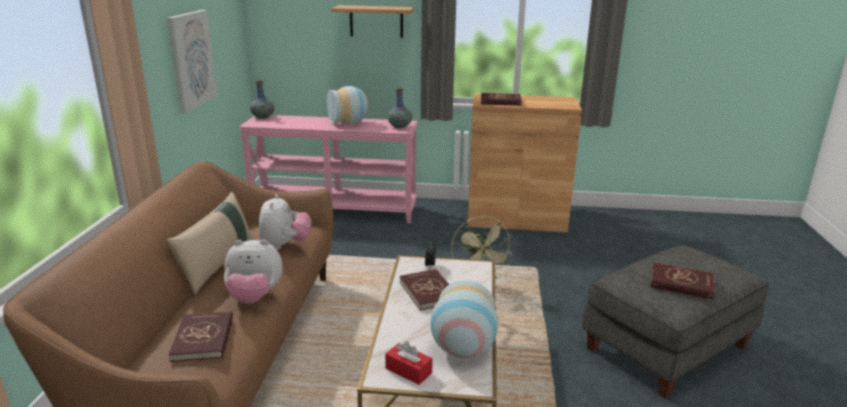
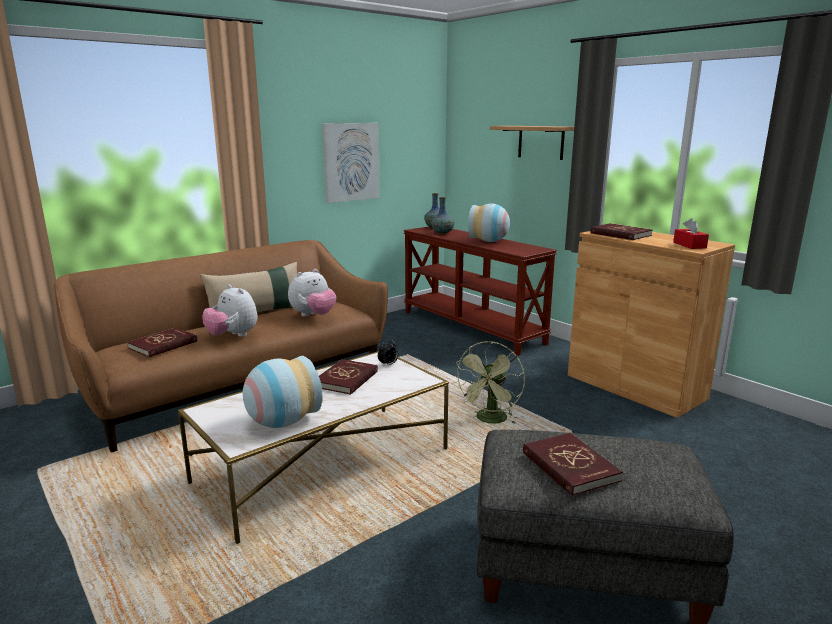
camera: 45 degrees right, 5 degrees down
pink console table [239,115,418,223] -> brown console table [404,226,557,356]
red tissue box [385,341,433,385] -> red tissue box moved to [673,218,709,249]
vase [388,89,412,128] -> vase moved to [431,197,454,234]

